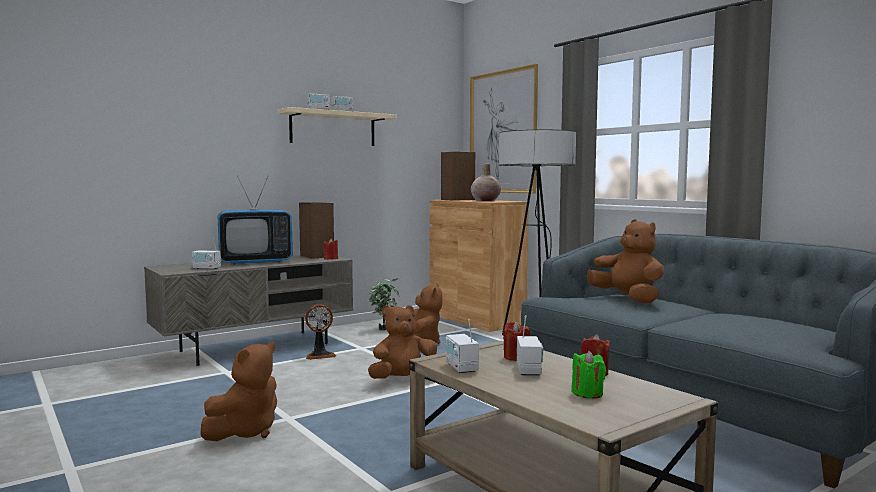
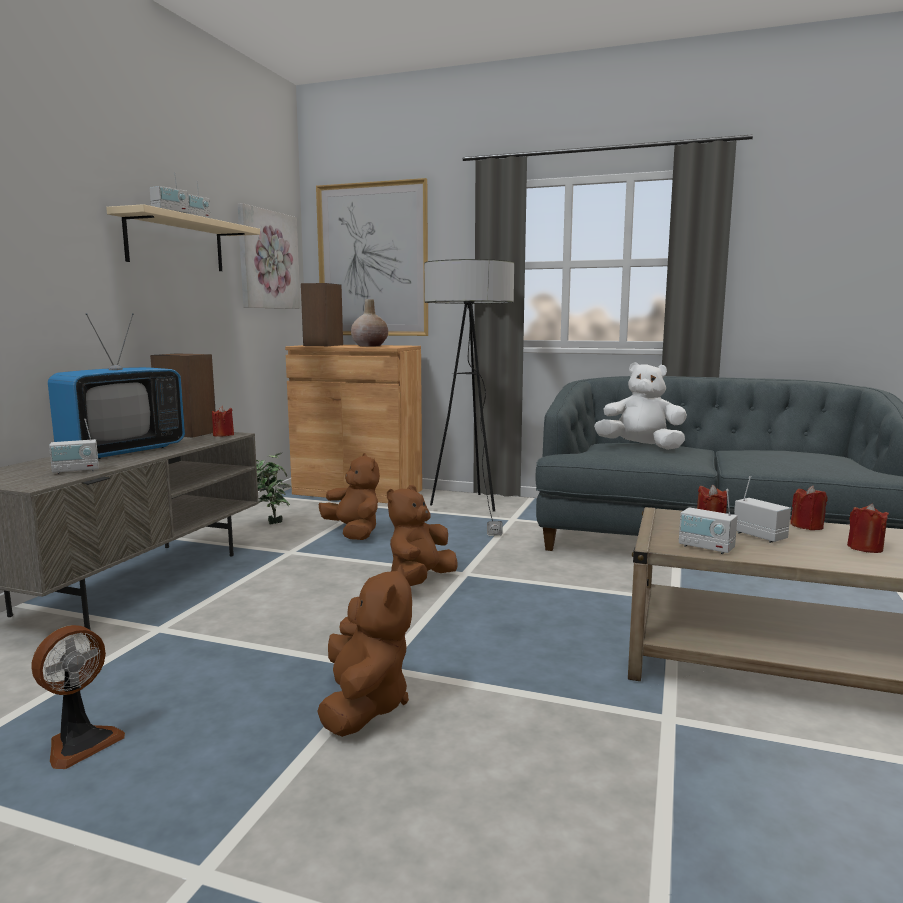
camera: 35 degrees left, 5 degrees up
fan [305,304,336,360] -> fan moved to [31,625,125,769]
green candle [571,351,606,399] -> red candle [847,504,889,553]
brown plush toy [587,219,664,304] -> white plush toy [594,362,687,450]
none -> picture [238,203,300,309]

